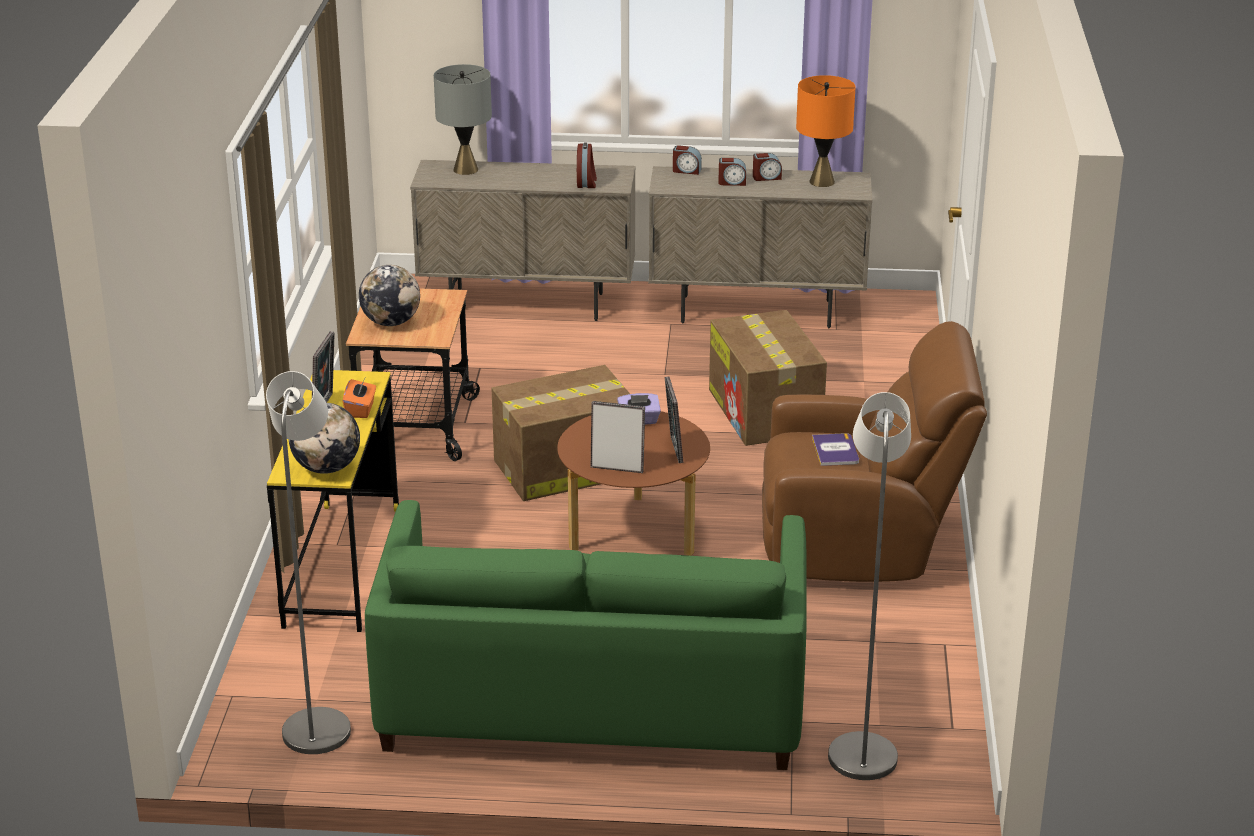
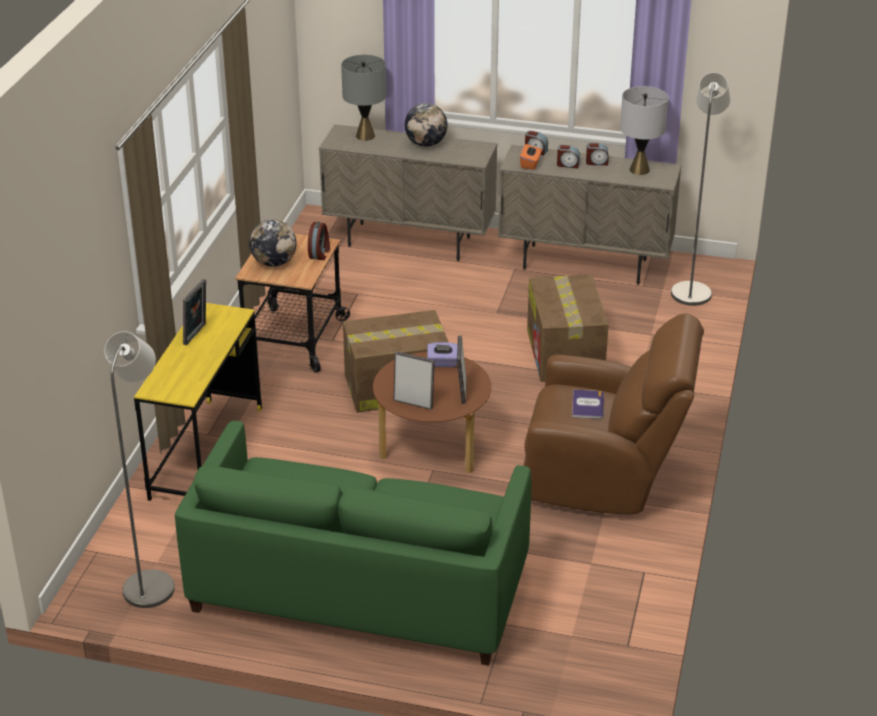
camera: 10 degrees right, 5 degrees up
globe [289,403,360,474] -> globe moved to [405,103,448,147]
orange tissue box [343,378,376,418] -> orange tissue box moved to [520,144,542,170]
alarm clock [577,142,597,188] -> alarm clock moved to [308,222,330,260]
orange table lamp [796,75,856,187] -> grey table lamp [620,86,668,175]
grey floor lamp [828,392,911,780] -> grey floor lamp moved to [671,72,730,306]

